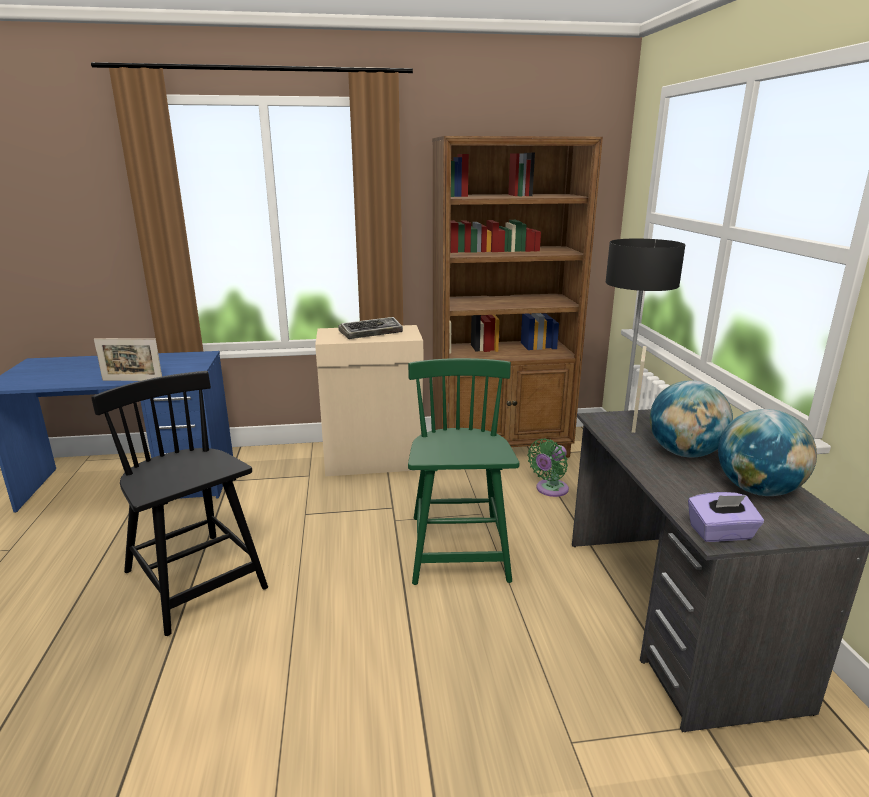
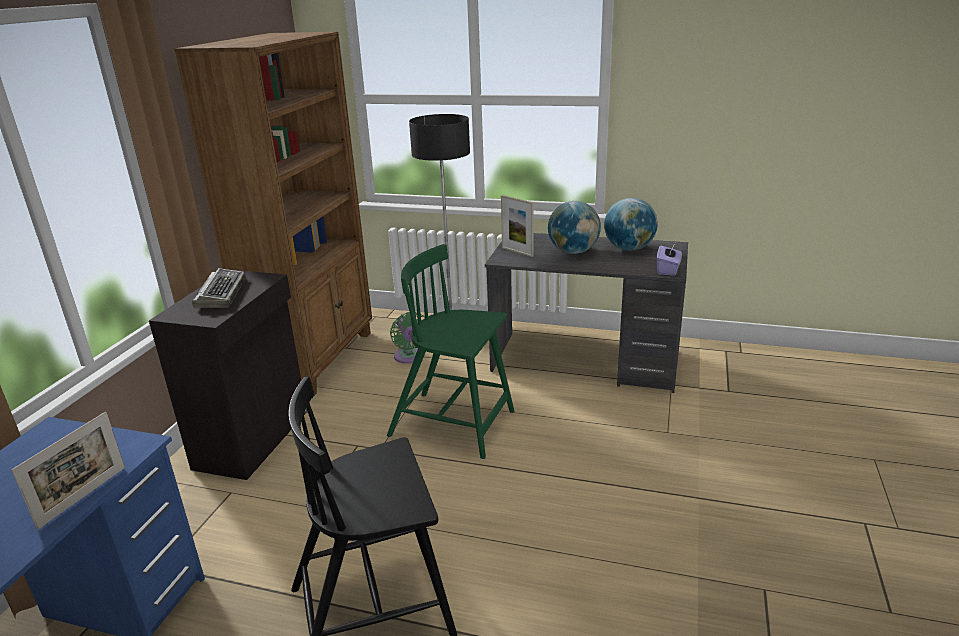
camera: 65 degrees left, 5 degrees up
beige cabinet [315,325,423,476] -> black cabinet [149,270,308,480]

